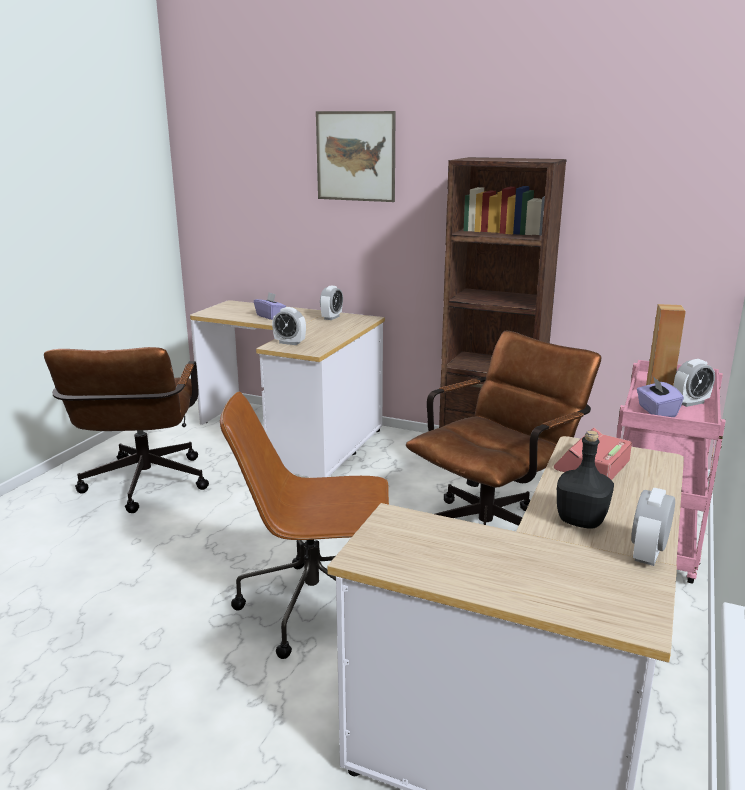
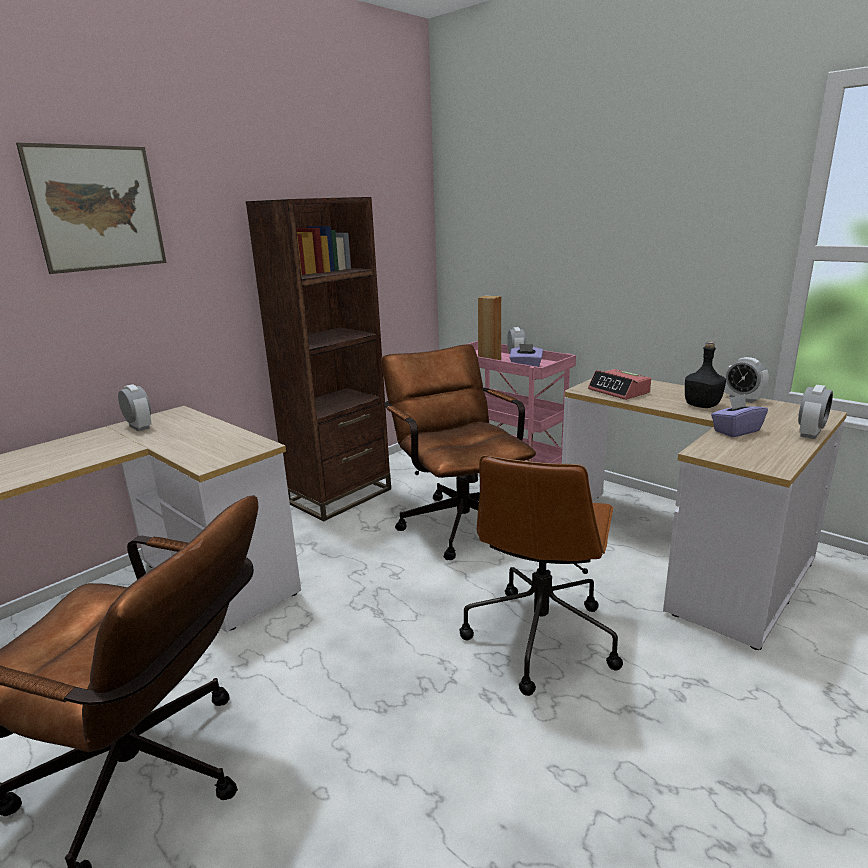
camera: 70 degrees left, 0 degrees up
purple tissue box [254,293,286,320] -> purple tissue box moved to [711,394,768,437]
alarm clock [272,307,306,345] -> alarm clock moved to [798,385,833,439]

